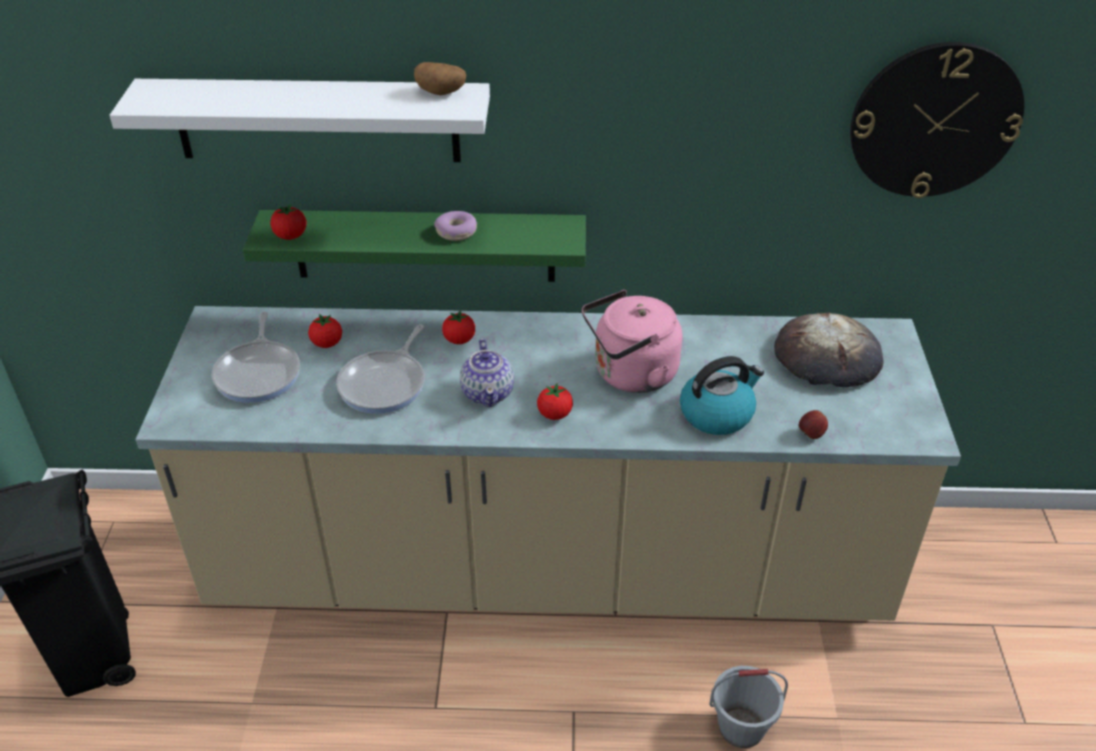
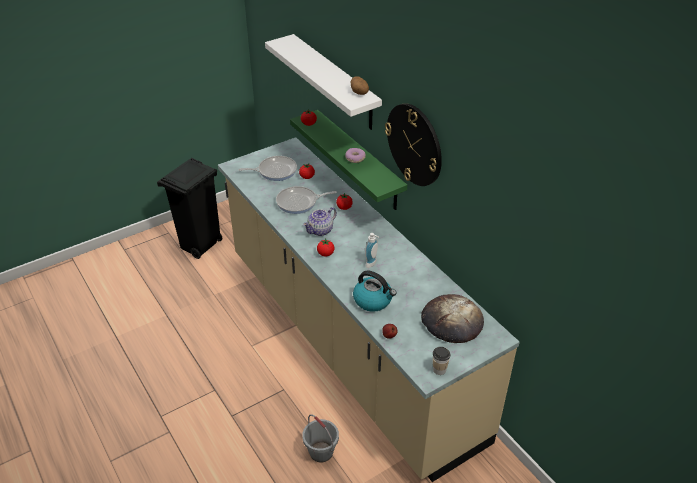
camera: 55 degrees right, 0 degrees up
frying pan [212,312,300,403] -> frying pan turned 150 degrees counterclockwise [238,156,297,181]
pink kettle [582,290,682,393] -> soap dispenser [365,233,379,268]
wall clock [850,42,1024,198] -> wall clock moved to [385,103,442,186]
none -> cup [433,347,450,375]

